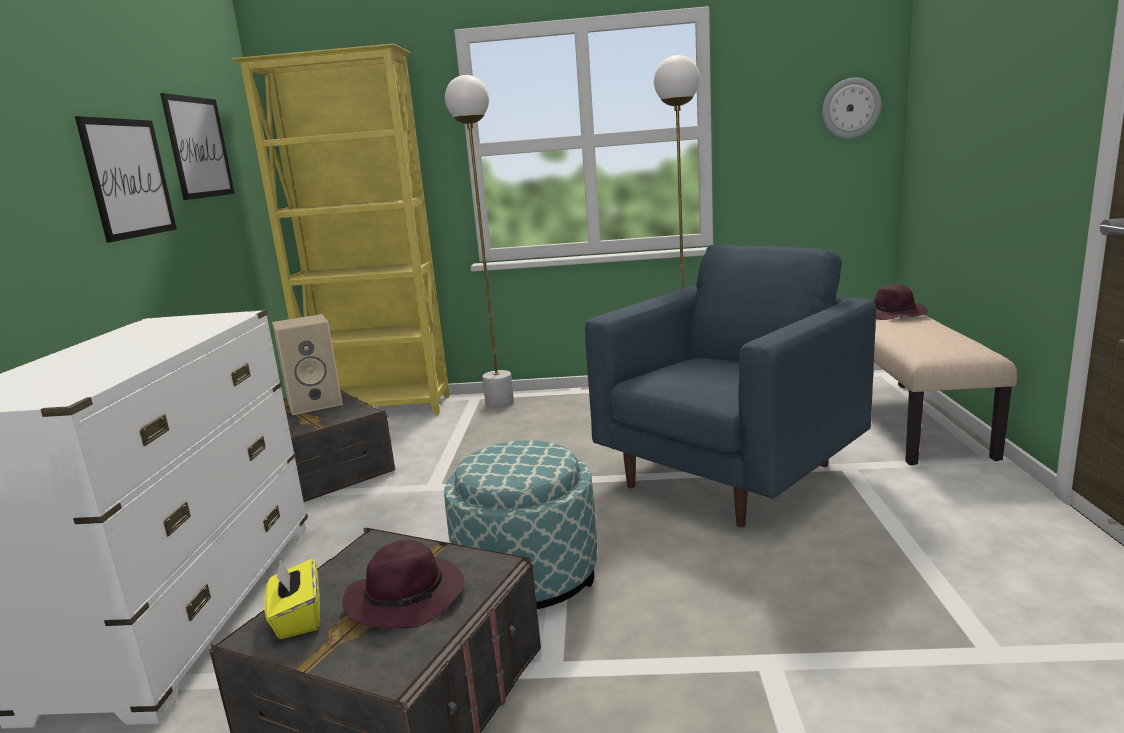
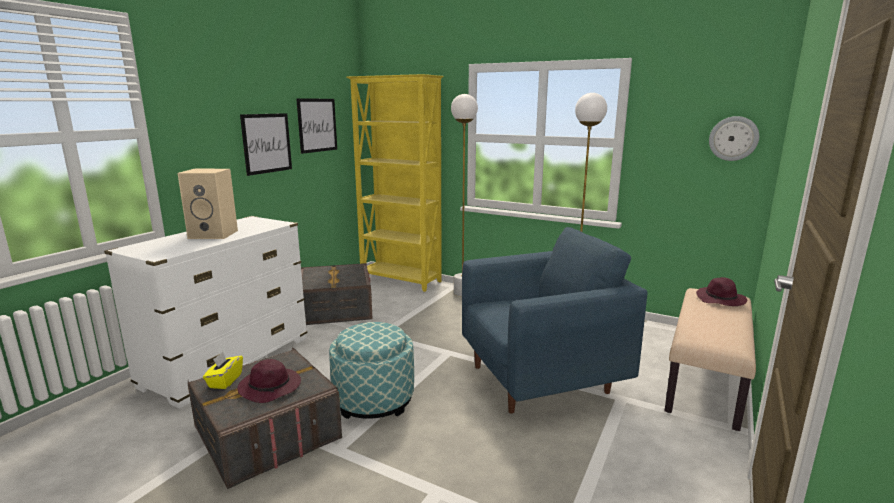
camera: 25 degrees right, 0 degrees up
beige speaker [272,314,343,415] -> beige speaker moved to [178,169,238,239]

